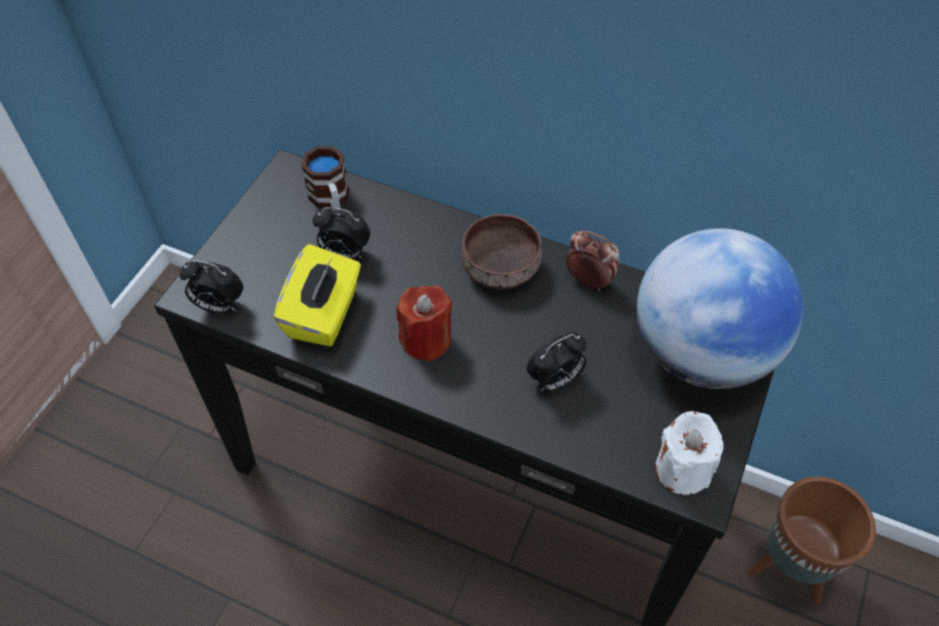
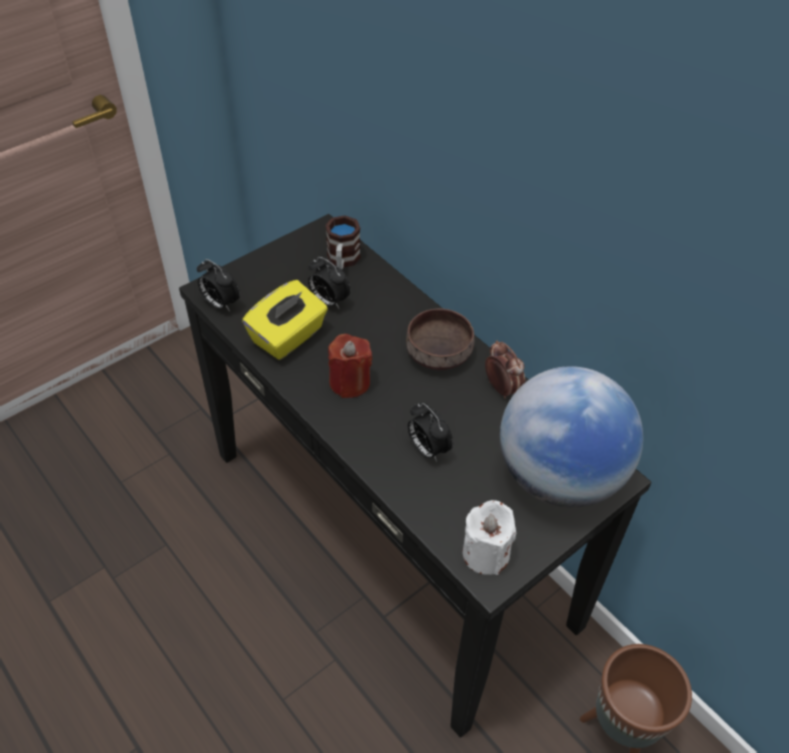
camera: 25 degrees right, 5 degrees down
alarm clock [527,332,587,392] -> alarm clock turned 60 degrees clockwise [407,403,453,462]

